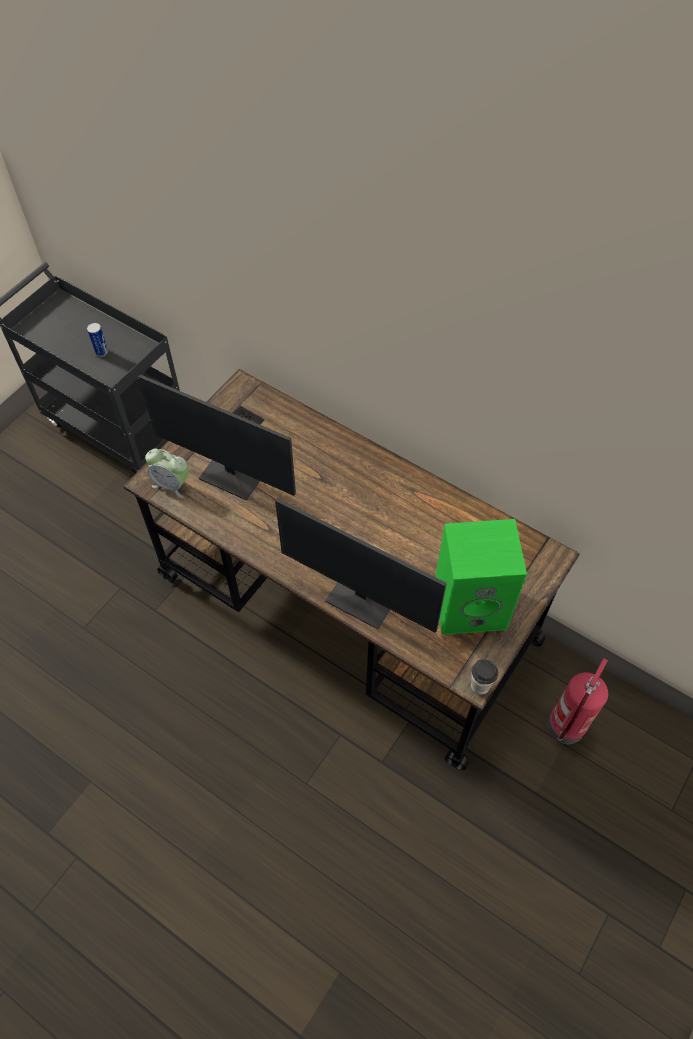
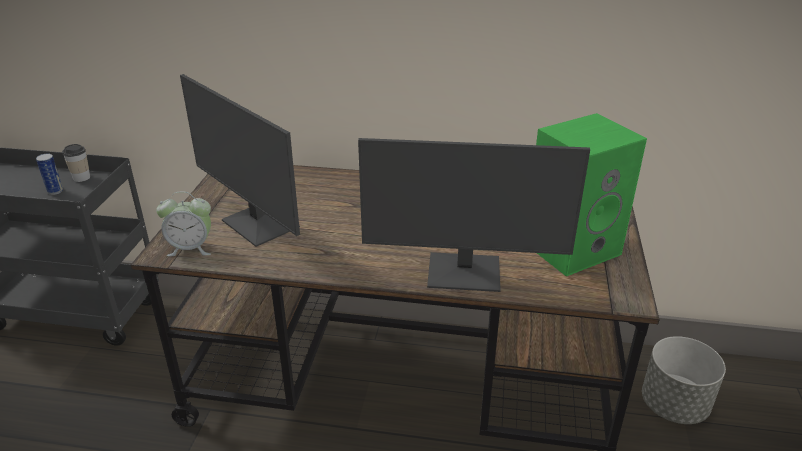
camera: 25 degrees left, 25 degrees down
monitor [138,374,296,500] -> monitor turned 45 degrees clockwise [180,74,300,247]
cup [471,659,498,695] -> cup moved to [62,144,90,182]
fire extinguisher [548,658,608,744] -> grey planter [642,336,726,424]

